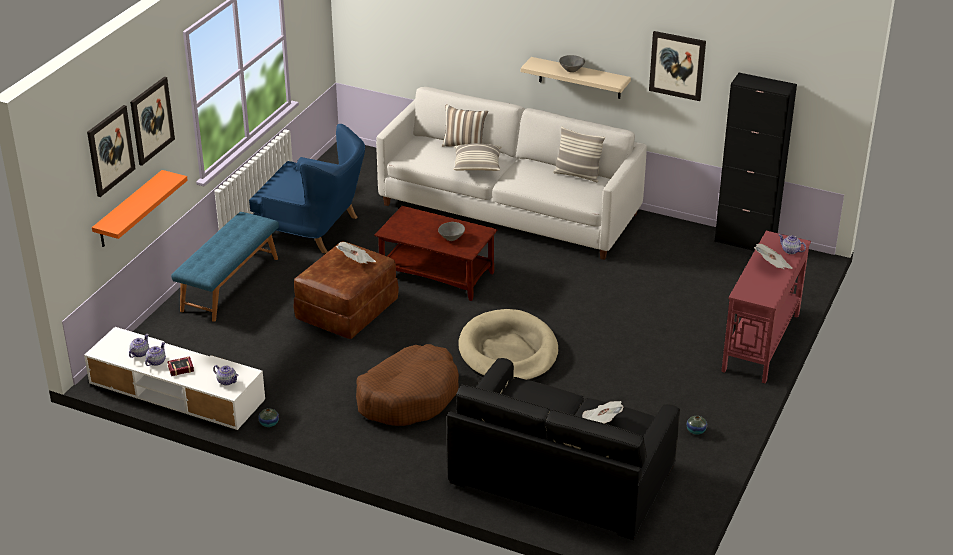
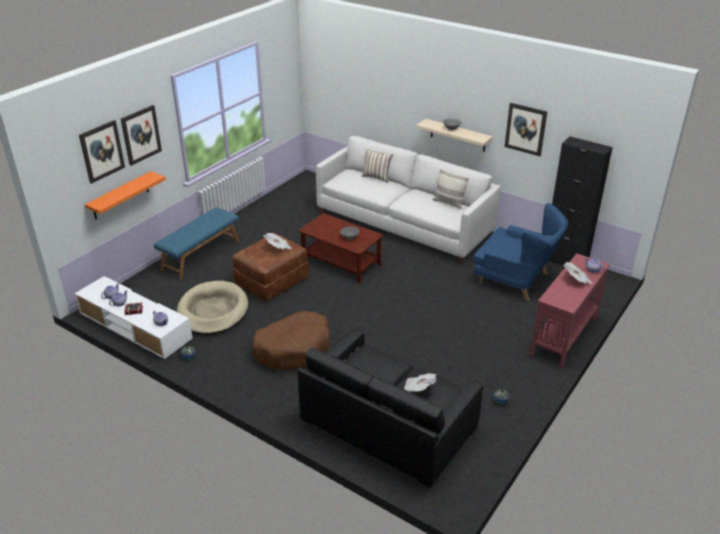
camera: 10 degrees right, 0 degrees up
blue armchair [249,124,365,254] -> blue armchair moved to [473,203,568,301]
pillow [453,143,501,171] -> none
beige dog bed [459,309,558,381] -> beige dog bed moved to [177,281,248,335]

